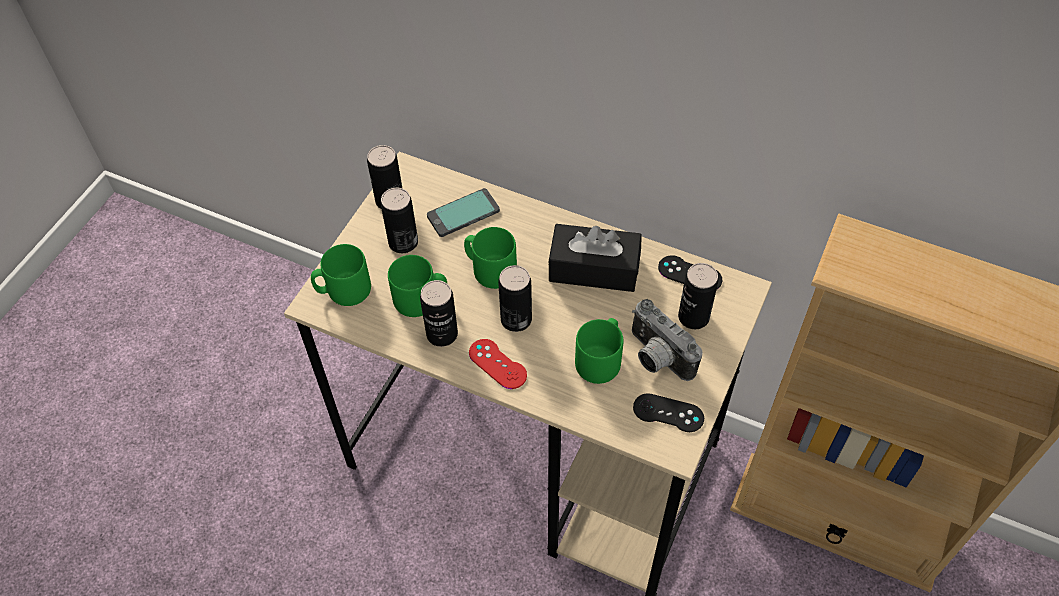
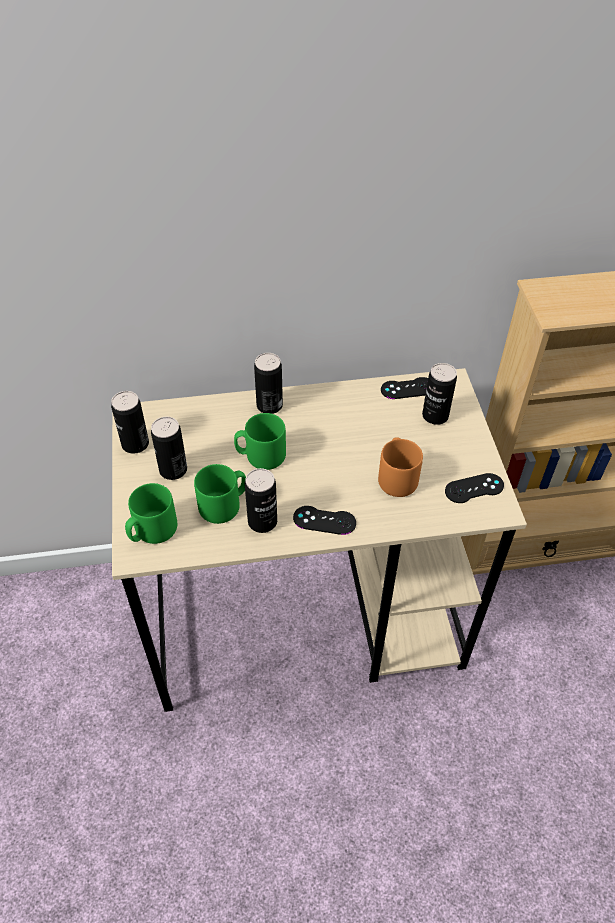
camera: 35 degrees left, 5 degrees down
phone [427,188,500,237] -> none
red game controller [469,339,527,389] -> black game controller [293,506,356,535]
can [498,265,532,332] -> can moved to [254,353,283,414]
black tissue box [548,224,642,292] -> none
green mug [575,318,624,384] -> orange mug [378,437,423,497]
camera [632,299,702,381] -> none

